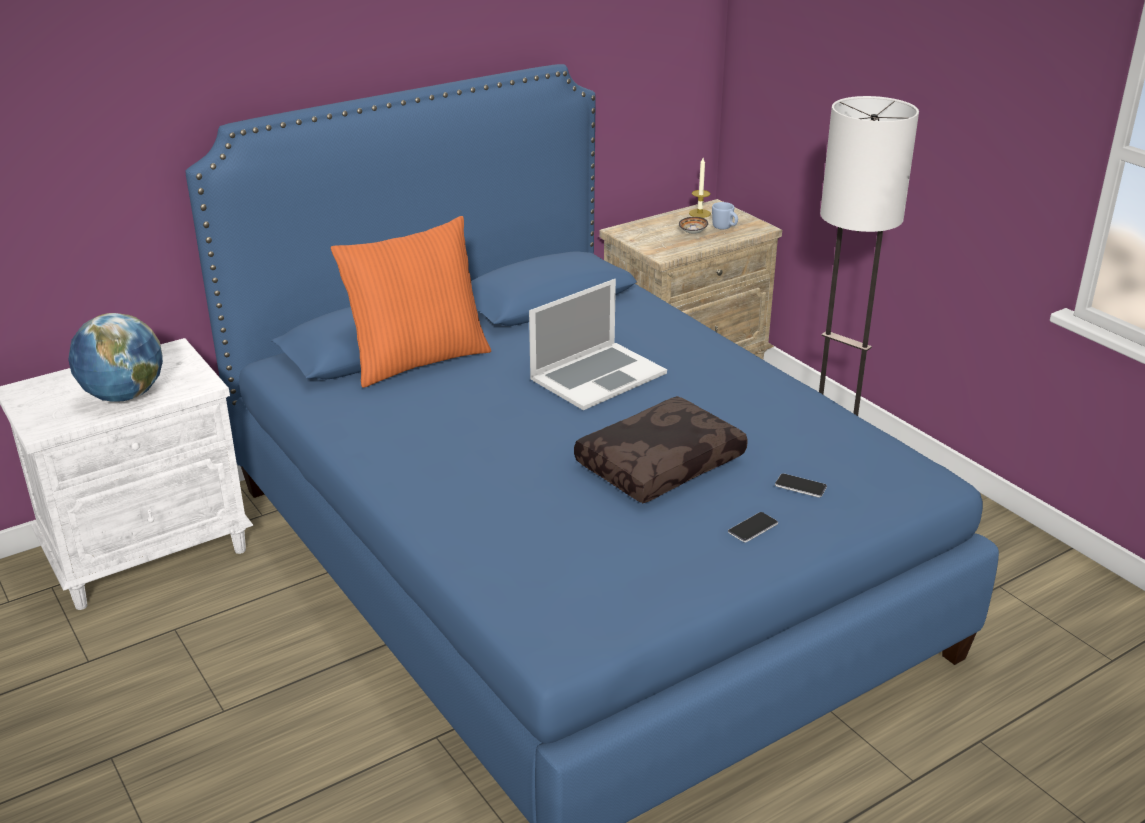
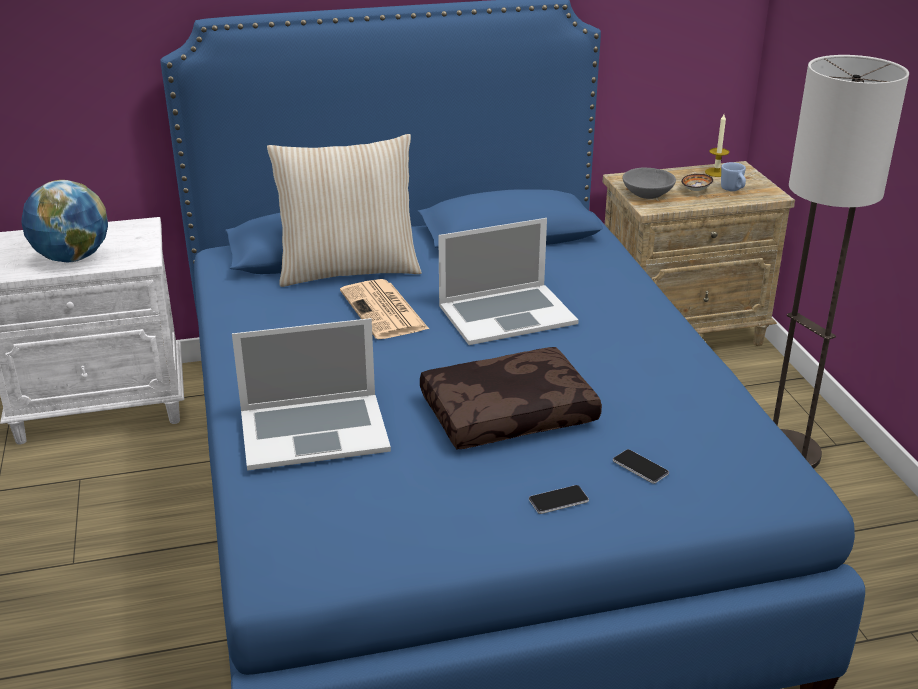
camera: 20 degrees right, 0 degrees up
orange pillow [331,216,491,388] -> beige pillow [267,134,422,287]
none -> laptop [232,318,391,471]
none -> newspaper [340,279,429,339]
none -> grey bowl [623,167,676,199]

